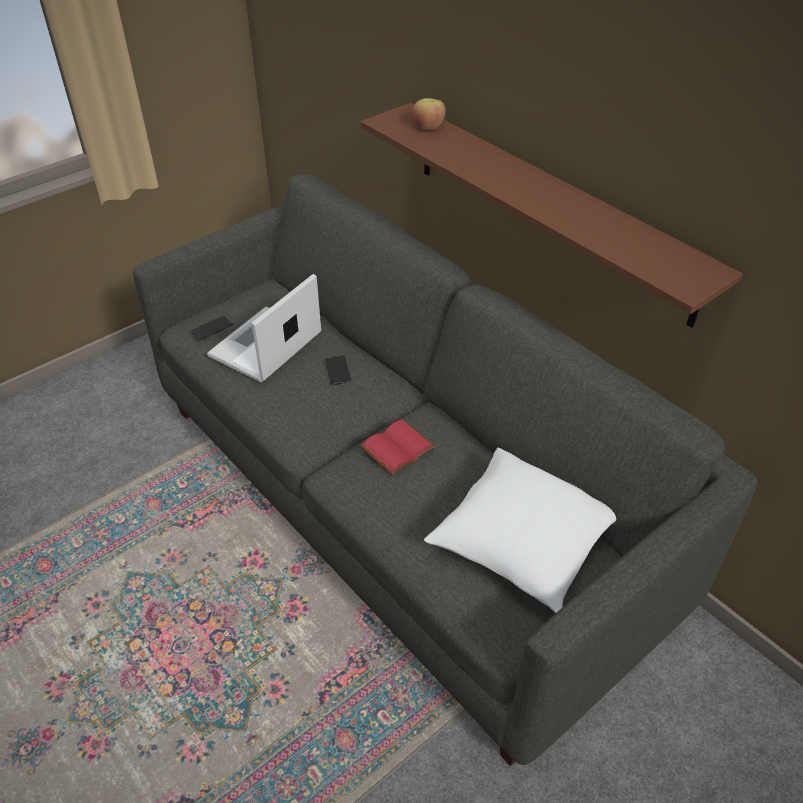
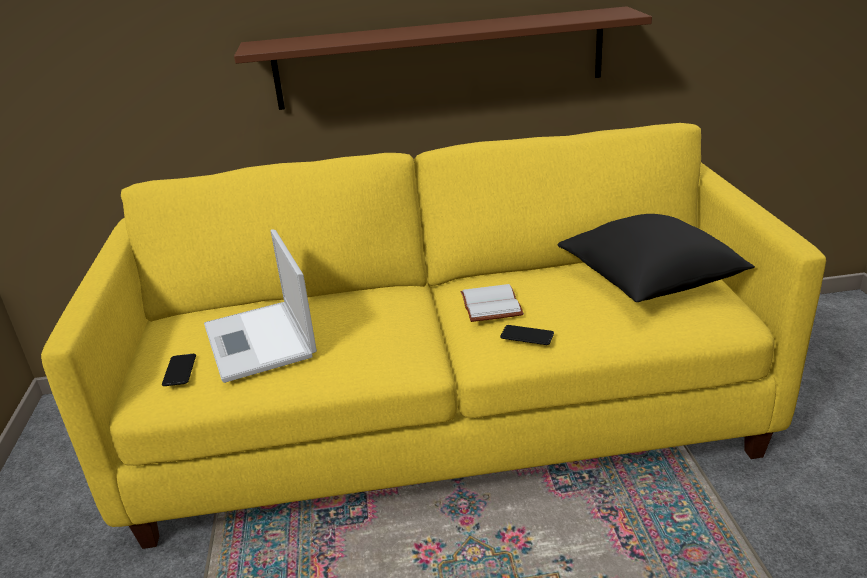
camera: 55 degrees left, 15 degrees down
grey sofa [133,174,757,766] -> yellow sofa [41,123,826,549]
phone [325,355,351,385] -> phone moved to [500,325,554,345]
red book [360,419,436,475] -> white book [460,284,524,322]
apple [413,98,446,130] -> none
white pillow [424,448,616,613] -> black pillow [558,214,755,302]

